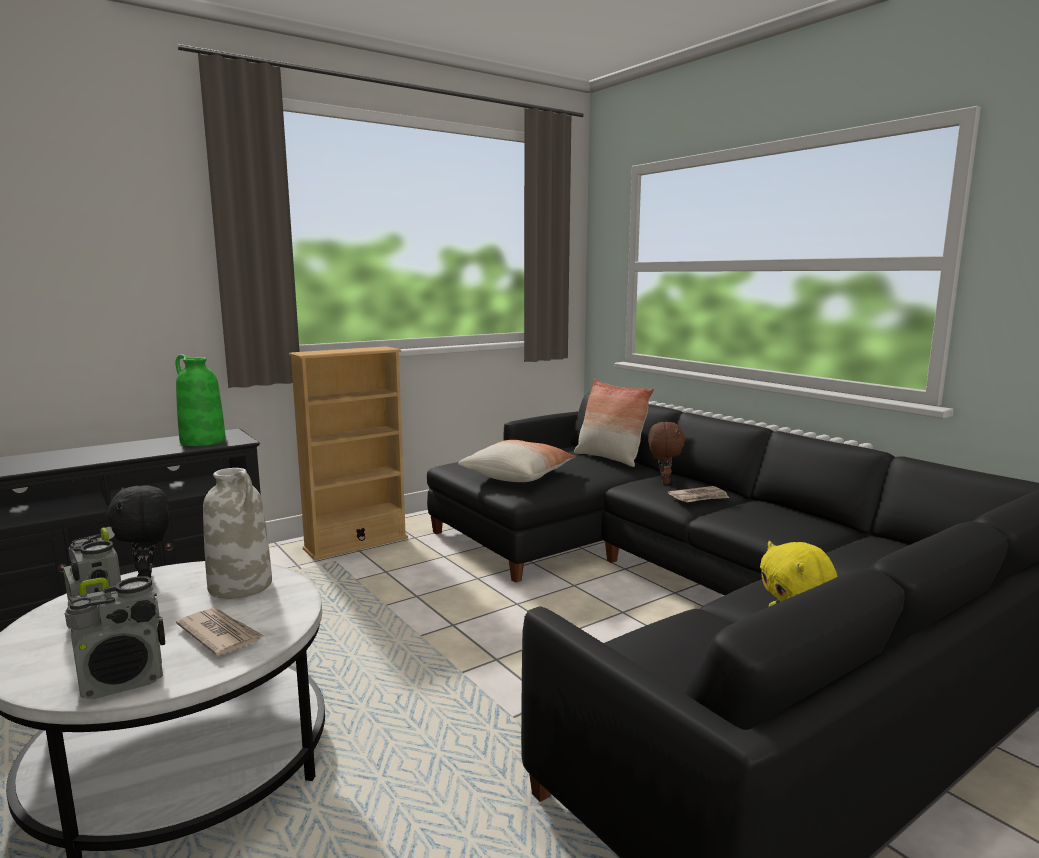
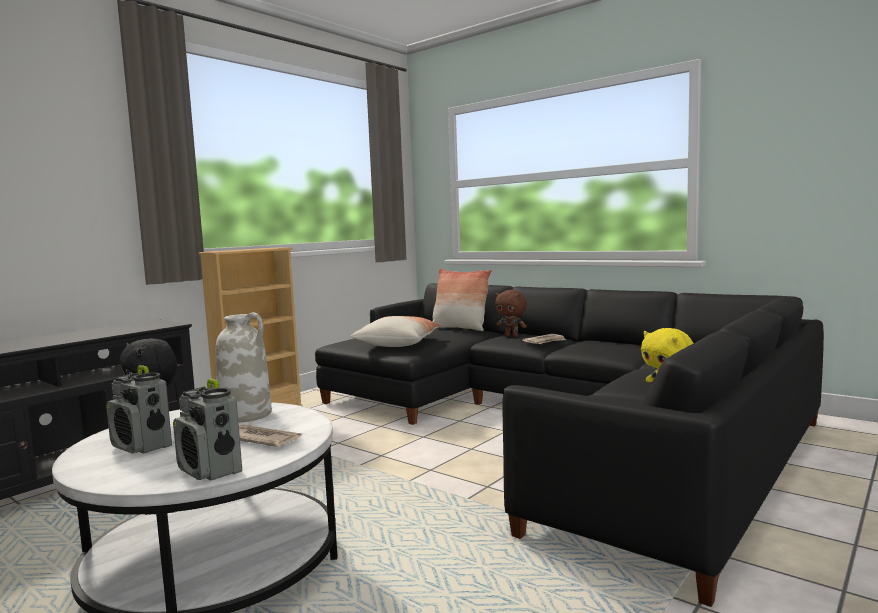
camera: 15 degrees left, 5 degrees down
radio [65,576,165,699] -> radio turned 90 degrees clockwise [173,378,242,481]
green vase [176,354,226,446] -> none
brown plush toy [648,422,685,484] -> brown plush toy turned 135 degrees clockwise [495,290,527,337]

